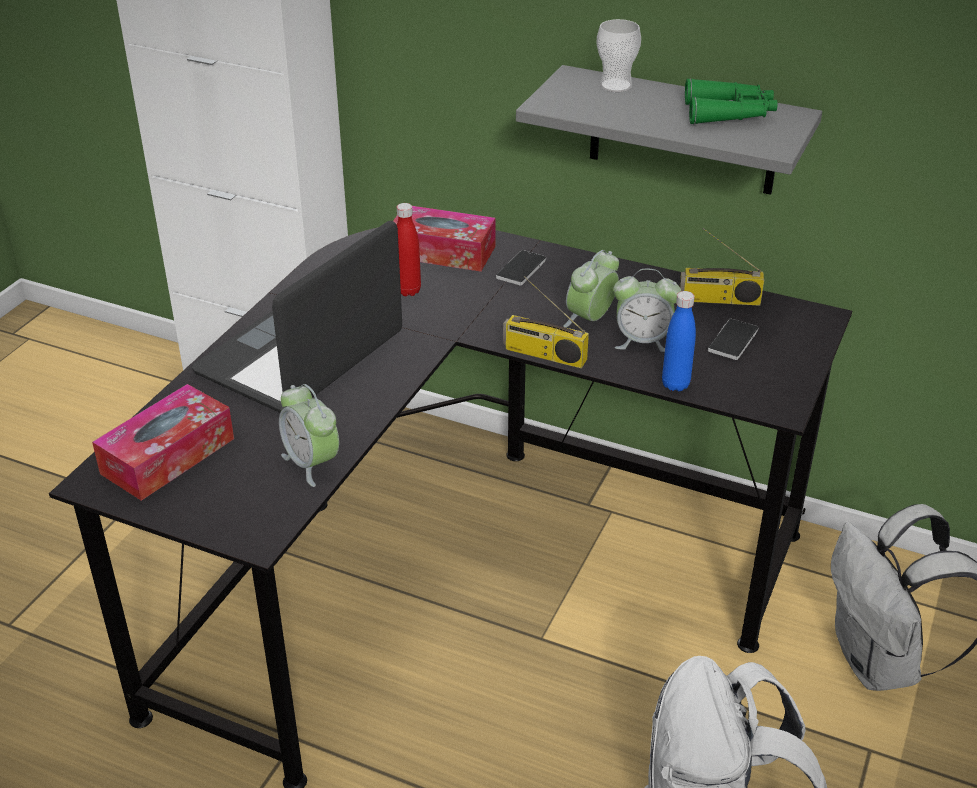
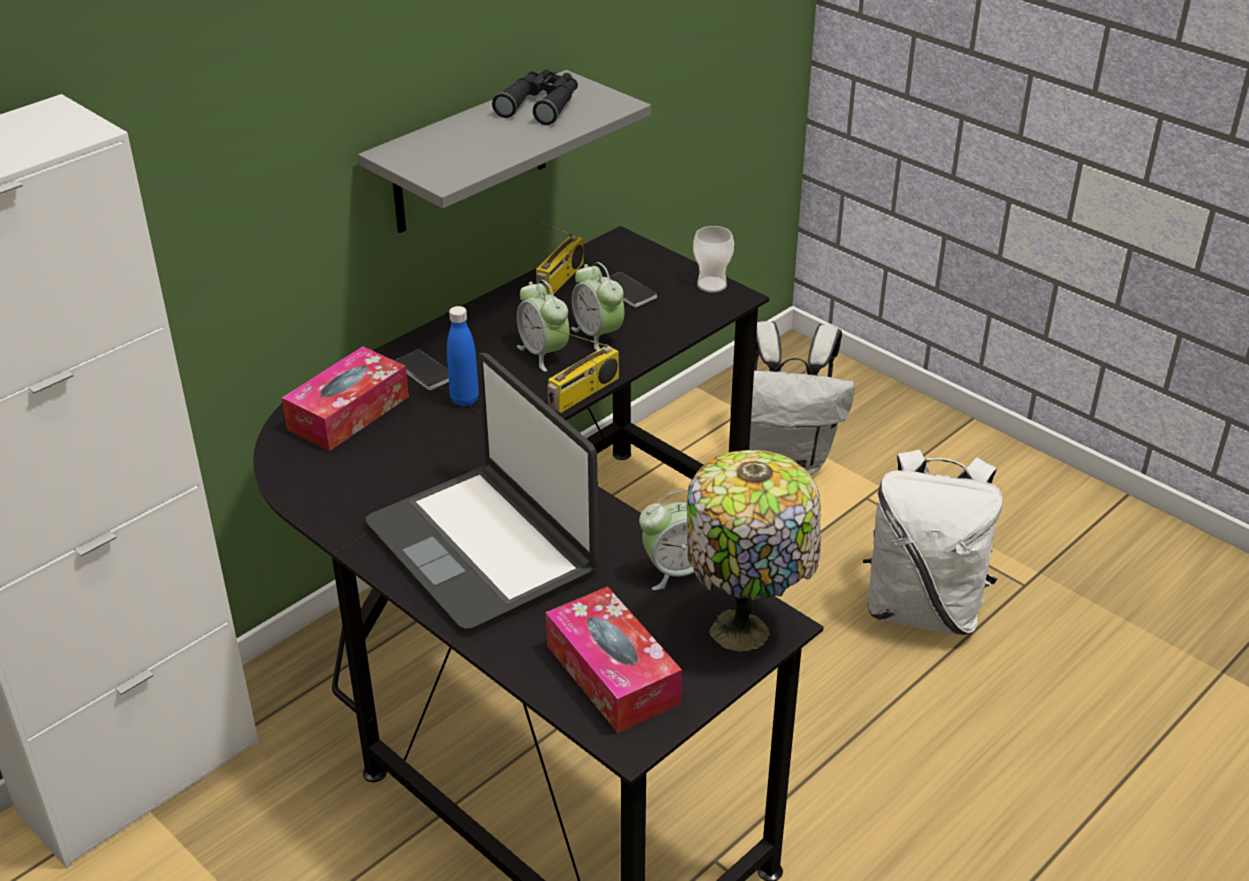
camera: 70 degrees left, 0 degrees up
red bottle [397,203,421,296] -> none
cup [596,19,641,92] -> cup moved to [693,226,734,293]
alarm clock [613,269,681,352] -> alarm clock turned 120 degrees clockwise [571,262,624,351]
blue bottle [662,291,696,391] -> blue bottle moved to [447,306,479,407]
green binoculars [685,78,777,124] -> black binoculars [492,69,578,125]
none -> table lamp [687,450,821,652]

